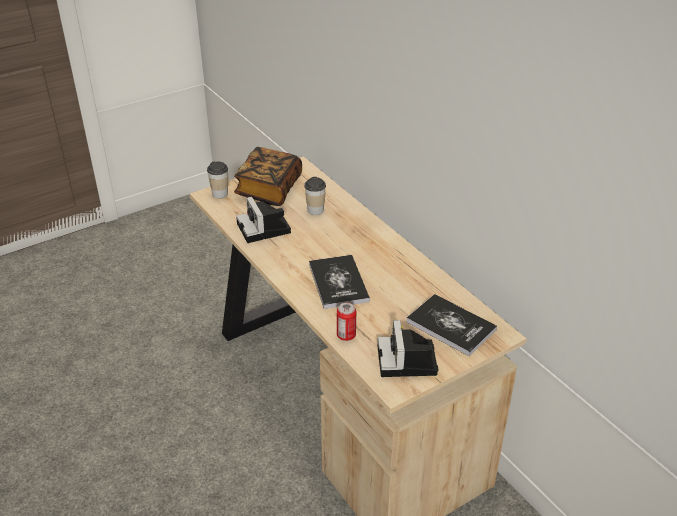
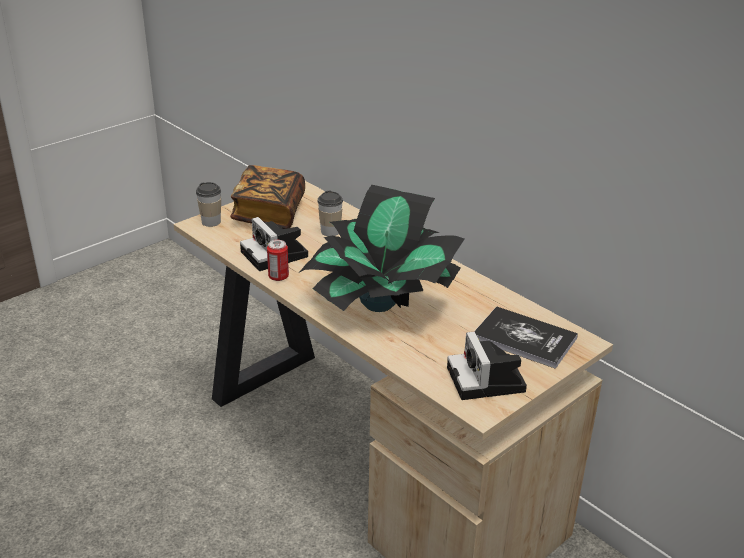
camera: 10 degrees left, 5 degrees down
book [309,255,370,309] -> potted plant [300,185,465,312]
can [337,303,356,341] -> can moved to [267,240,289,281]

